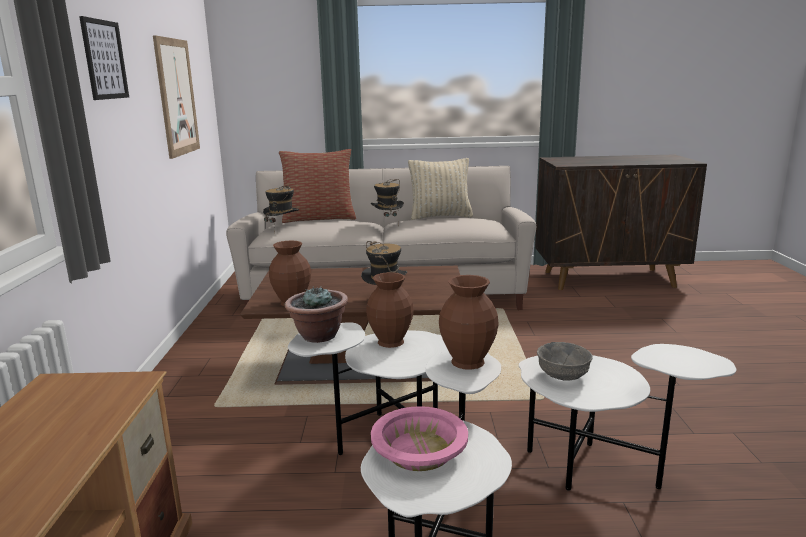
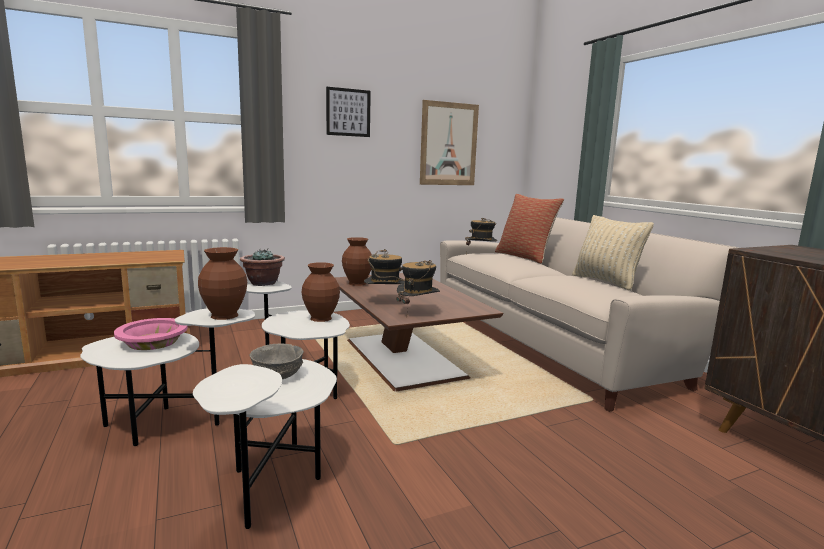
camera: 65 degrees right, 5 degrees down
hat [371,179,404,227] -> hat moved to [396,260,440,306]

